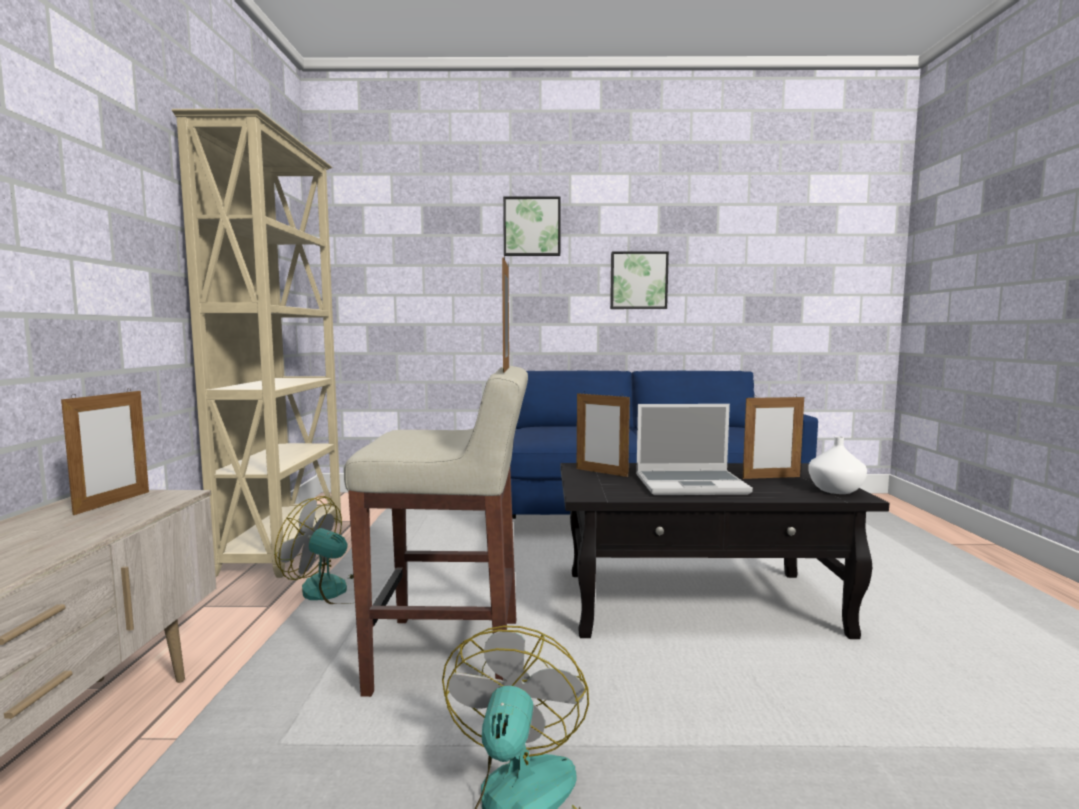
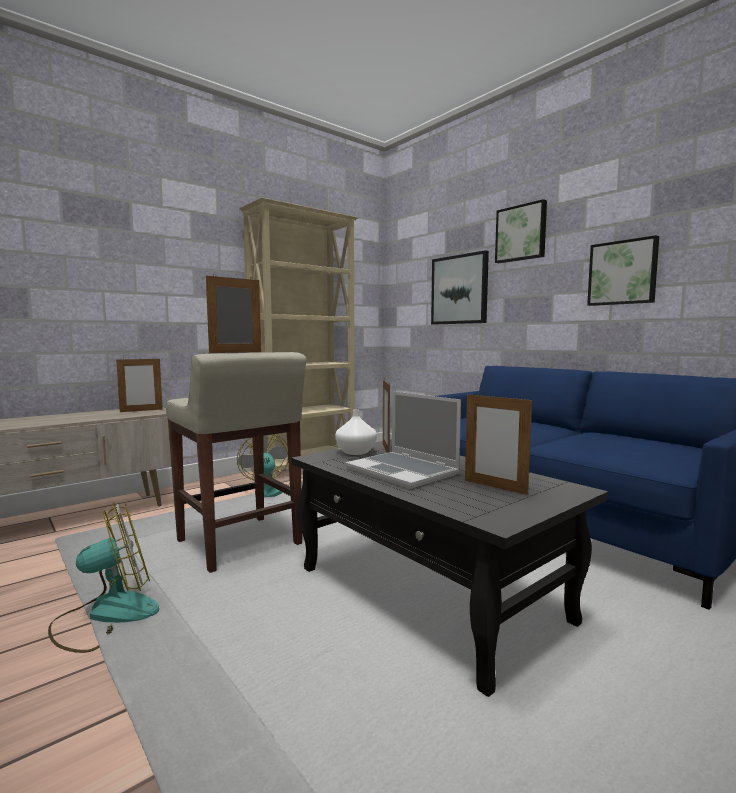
camera: 50 degrees right, 0 degrees up
white vase [808,436,867,494] -> white vase moved to [335,409,377,455]
none -> picture [431,250,489,325]

